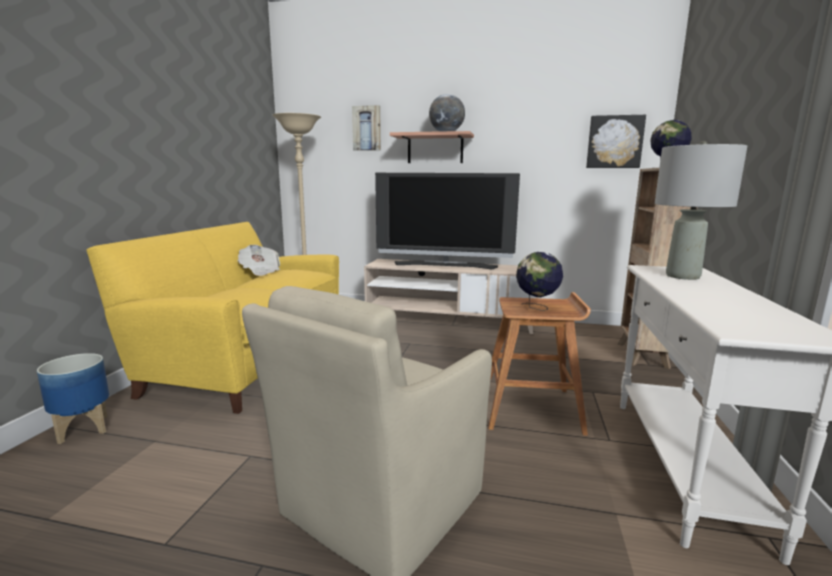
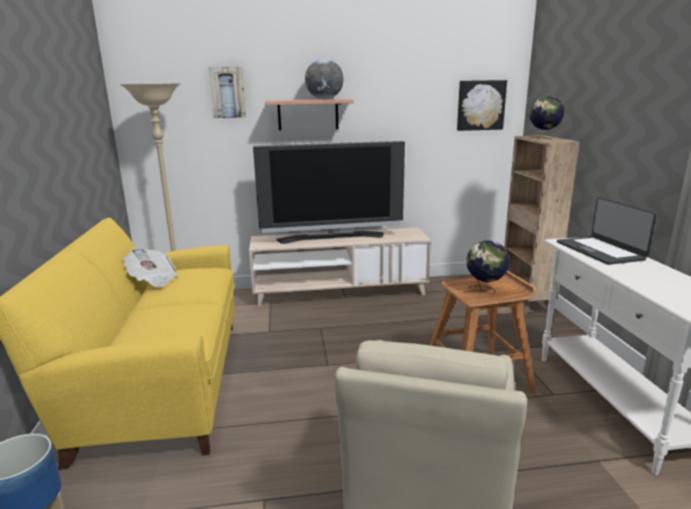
camera: 20 degrees left, 5 degrees up
grey table lamp [655,141,747,280] -> laptop [557,197,657,265]

